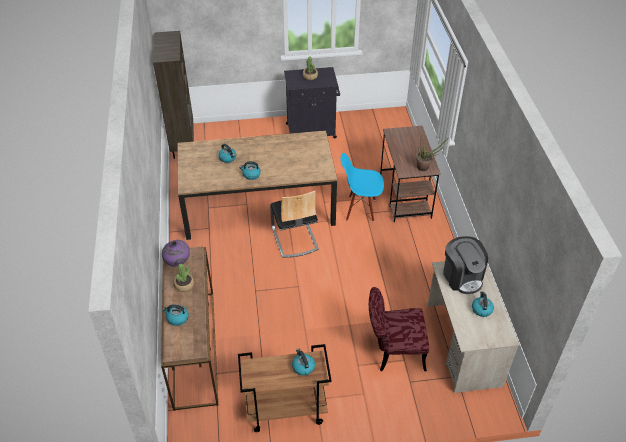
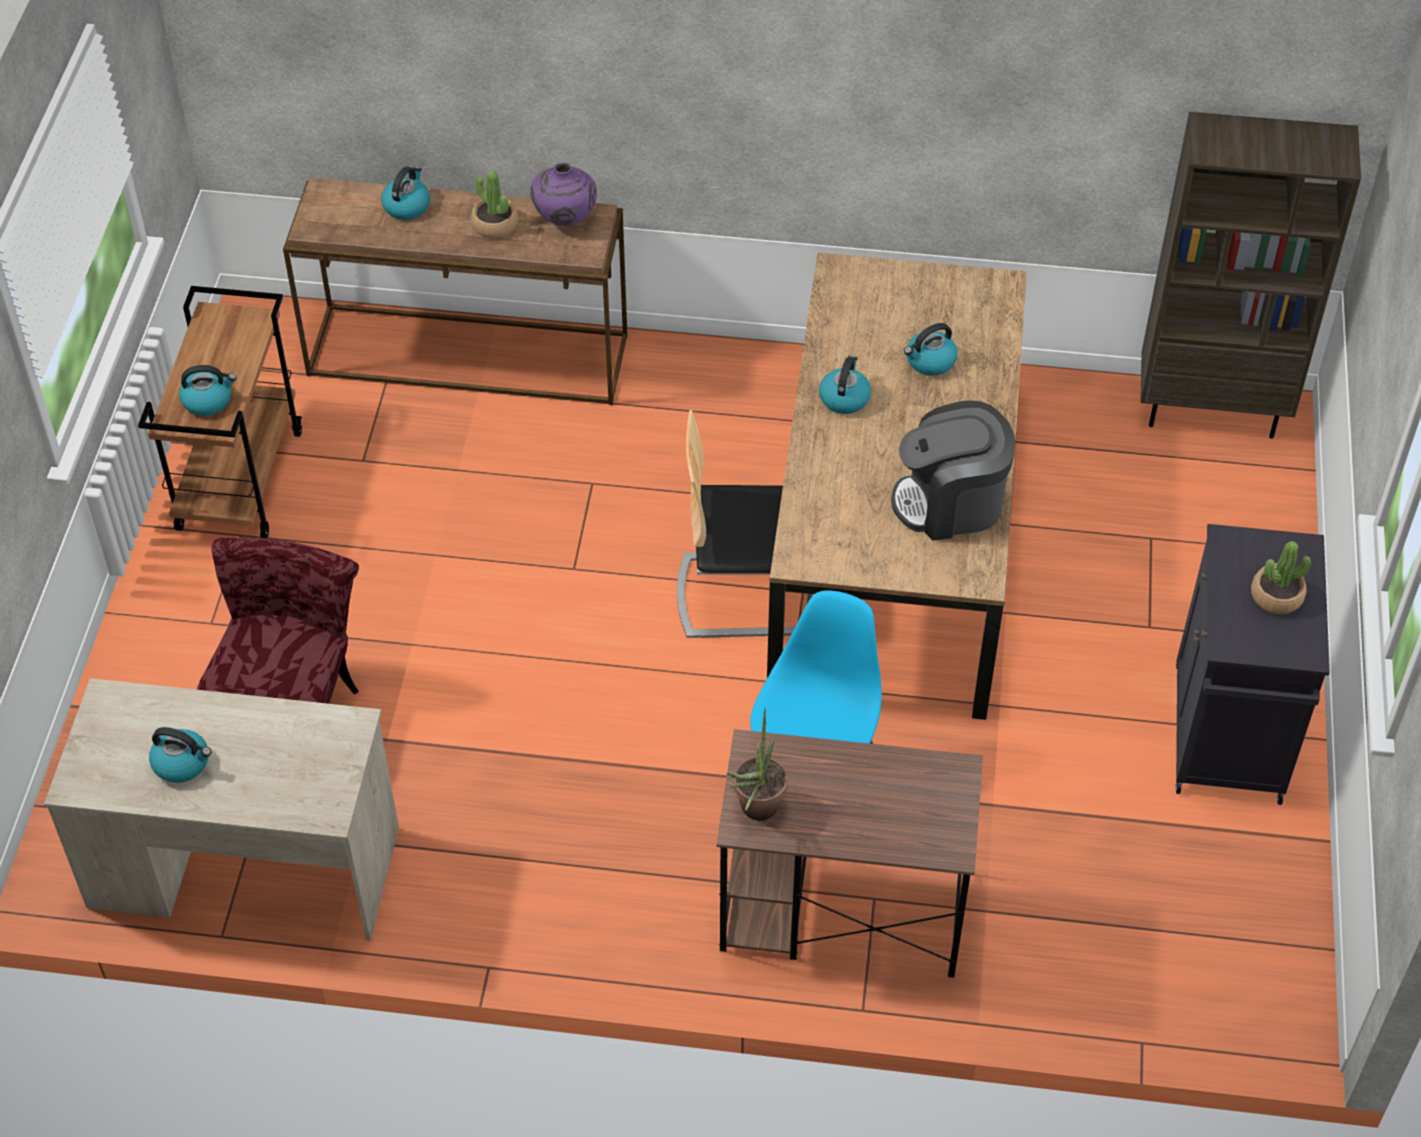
camera: 105 degrees right, 5 degrees up
coffee machine [443,236,488,294] -> coffee machine moved to [891,400,1016,541]

